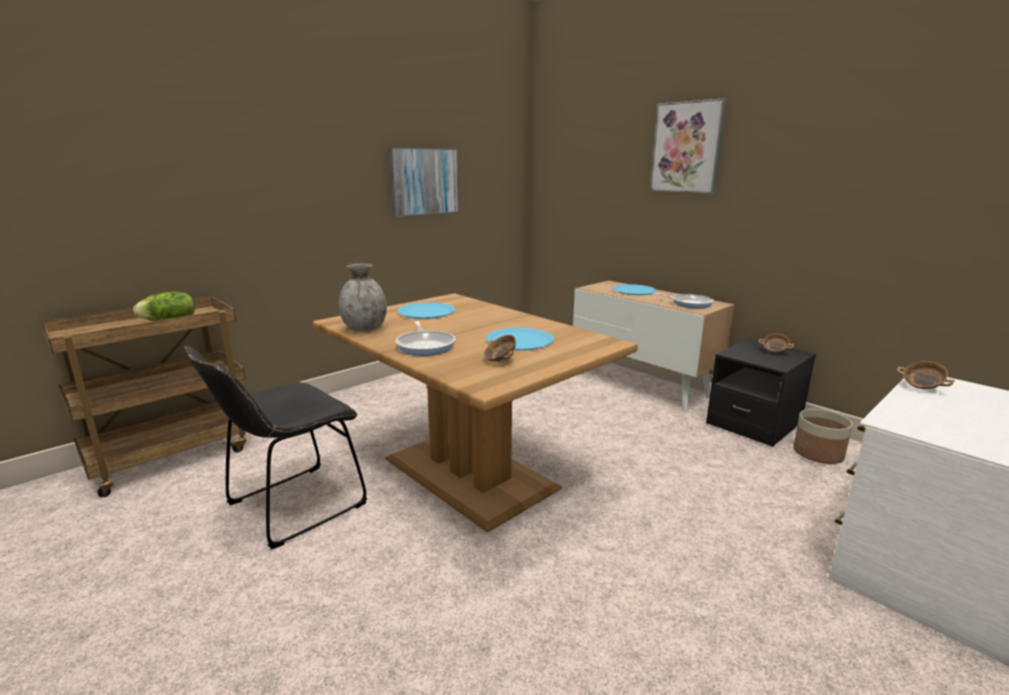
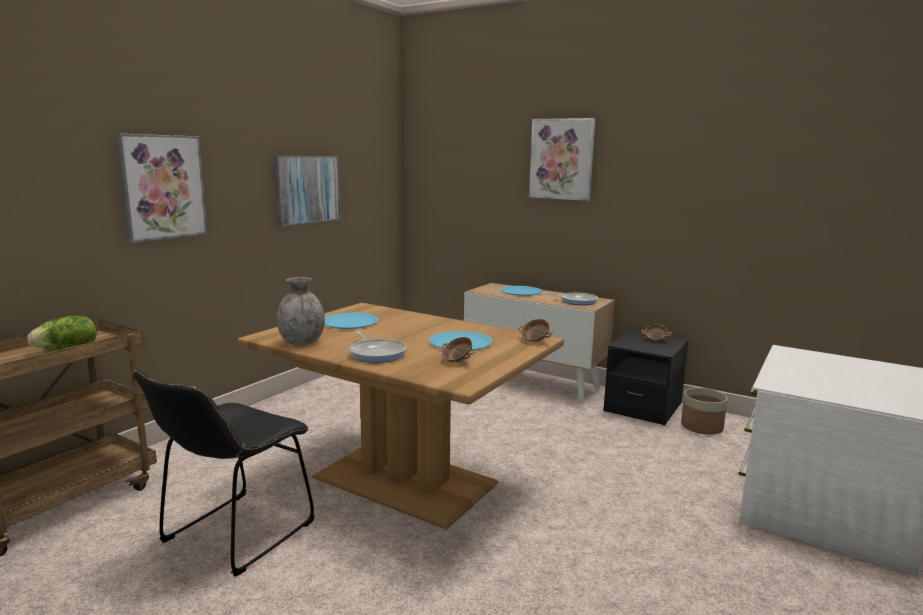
camera: 15 degrees left, 5 degrees down
bowl [897,361,955,389] -> bowl moved to [518,319,553,342]
none -> picture [116,134,207,243]

